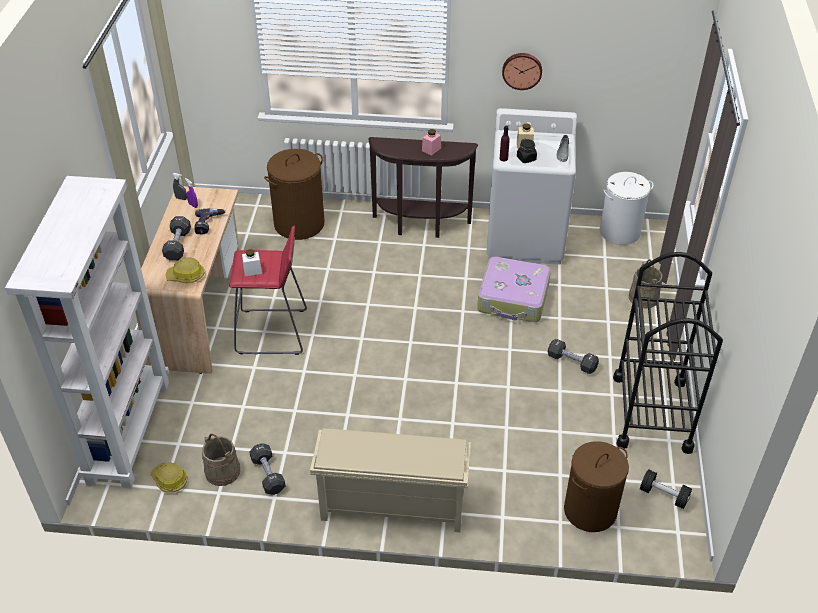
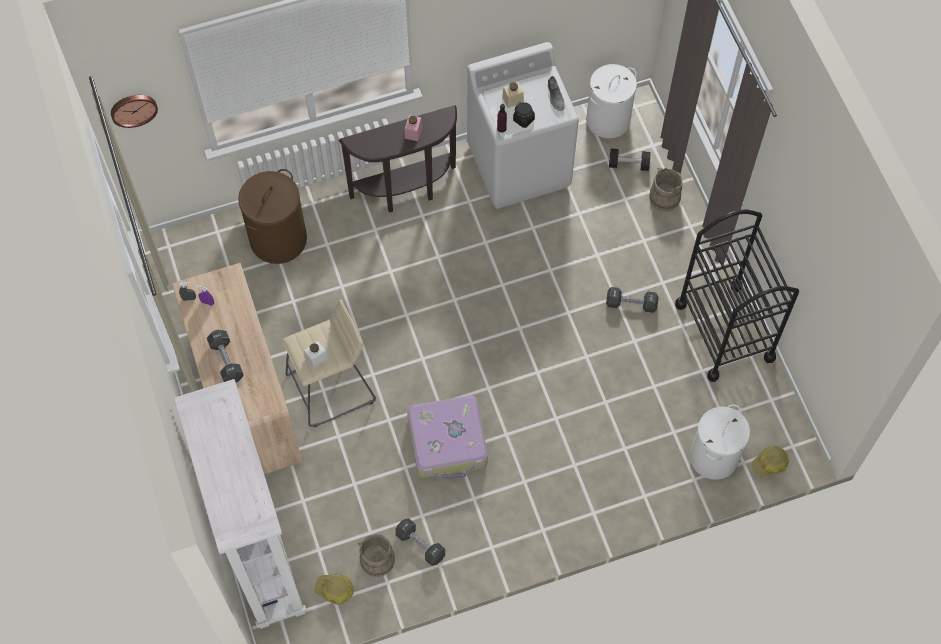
camera: 25 degrees left, 20 degrees up
hard hat [166,257,205,283] -> hard hat moved to [751,446,789,477]
power drill [194,208,225,234] -> none
red stool [229,226,307,355] -> beige stool [282,299,376,427]
beige shoe rack [310,428,471,532] -> none
suitcase [477,257,551,322] -> suitcase moved to [407,396,488,479]
wall clock [502,53,542,90] -> wall clock moved to [111,95,158,128]
brown laundry basket [564,441,629,532] -> white laundry basket [690,405,750,480]
black dumbbell [640,469,692,509] -> black dumbbell moved to [609,149,651,171]

